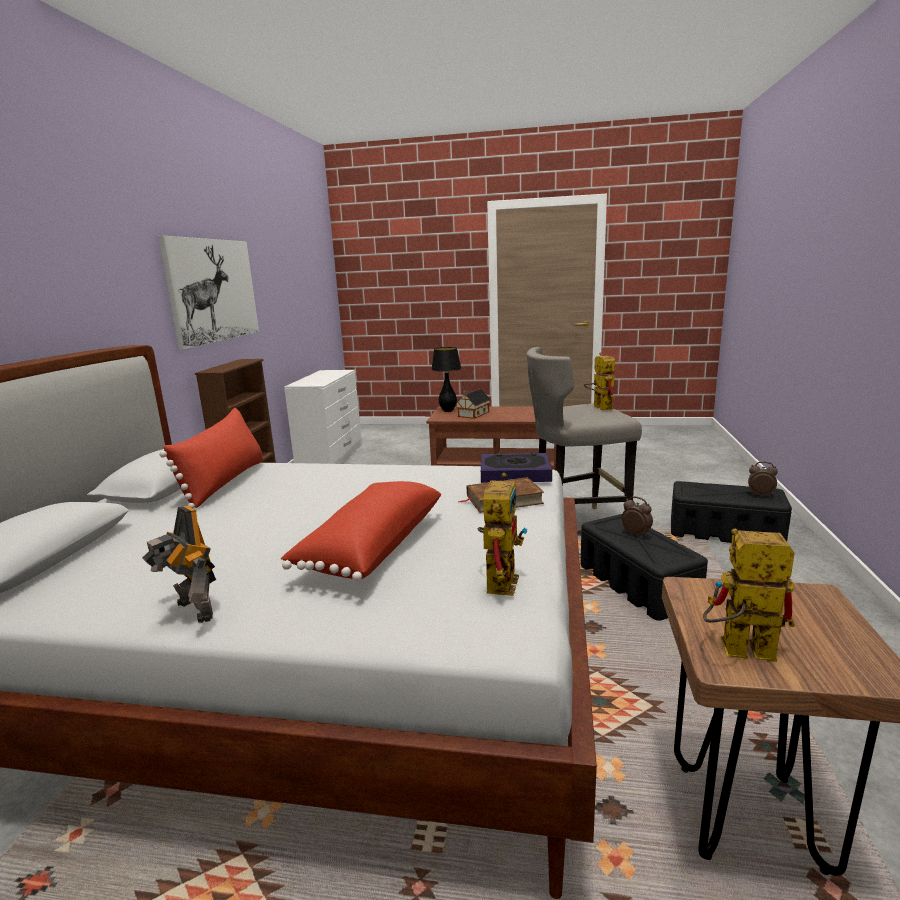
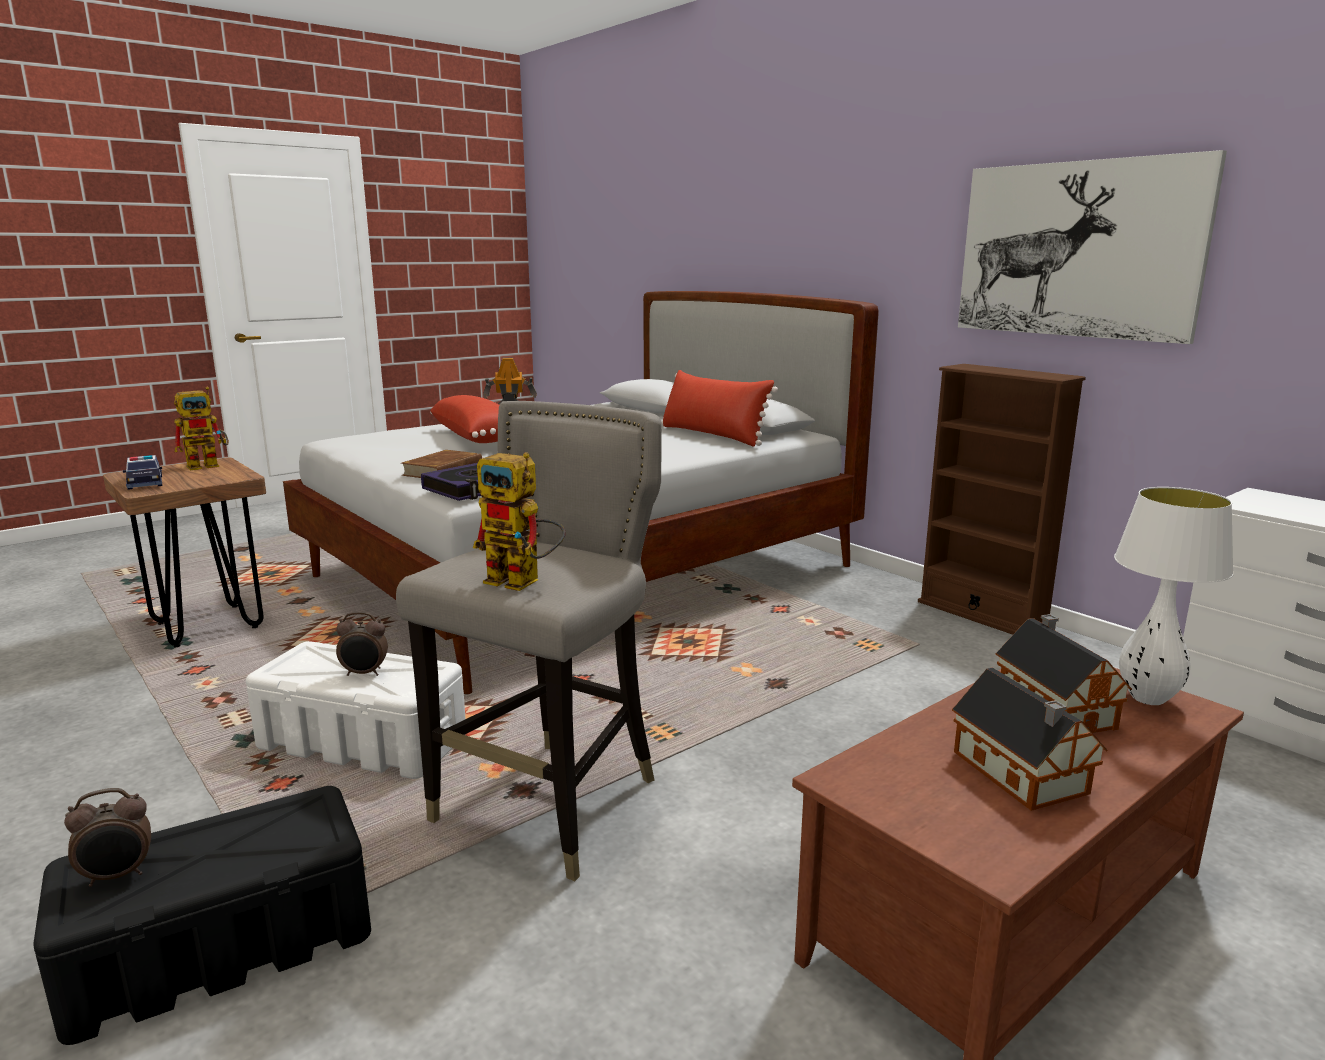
camera: 130 degrees right, 0 degrees up
black table lamp [431,347,461,412] -> white table lamp [1114,487,1234,705]
toy robot [478,473,527,596] -> none
black storage box [580,514,708,621] -> white storage box [246,641,466,779]
none -> toy car [123,455,163,490]
none -> toy house [952,668,1107,811]

